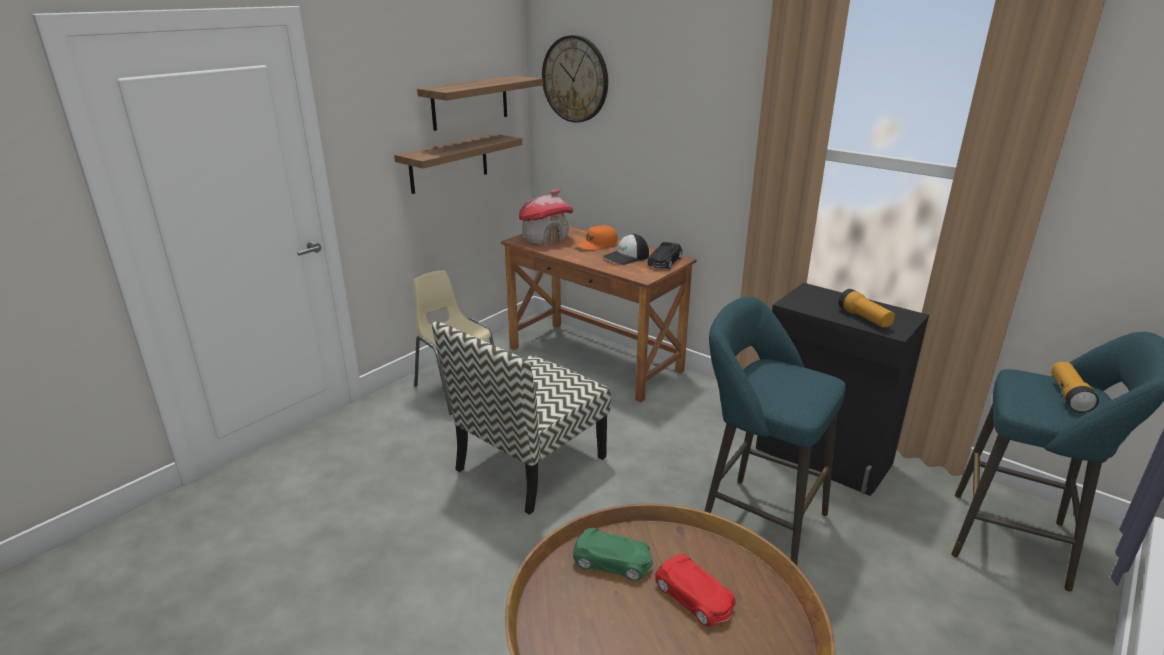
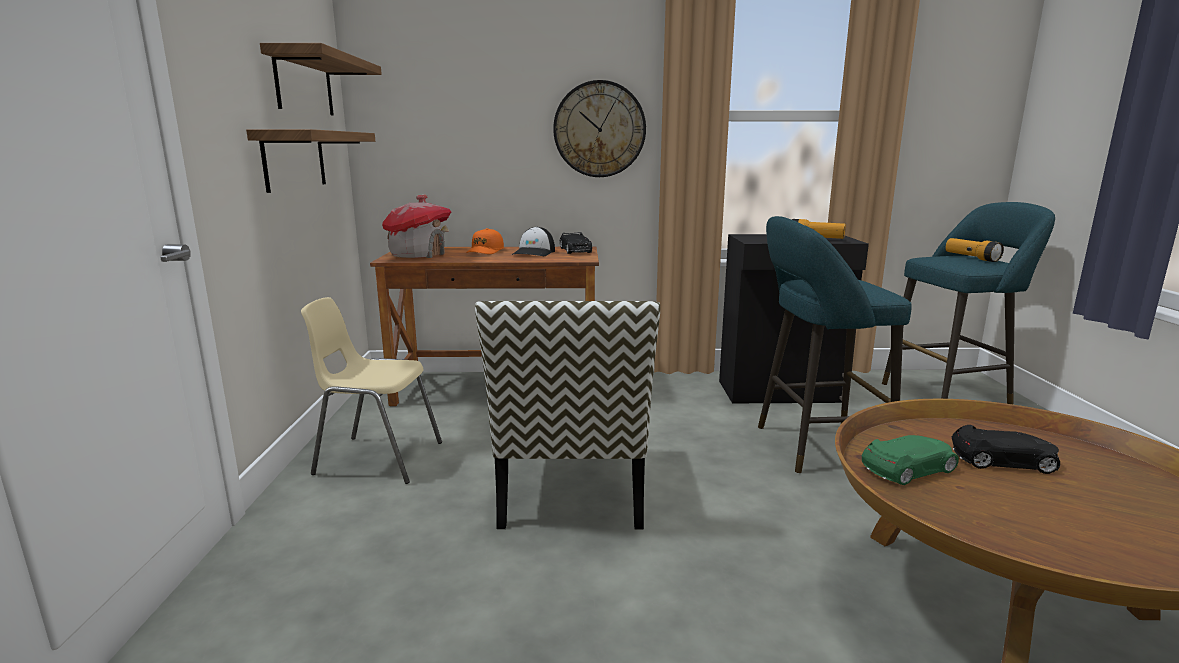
camera: 40 degrees left, 10 degrees down
wall clock [542,35,608,123] -> wall clock moved to [553,80,646,177]
red toy car [655,554,736,627] -> black toy car [952,425,1060,474]

